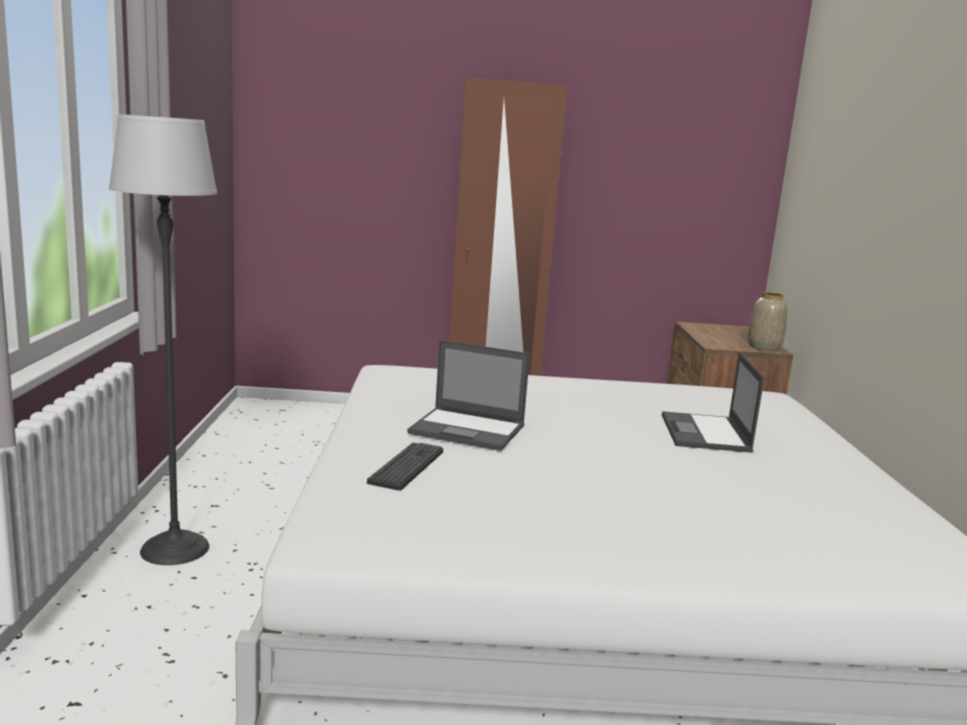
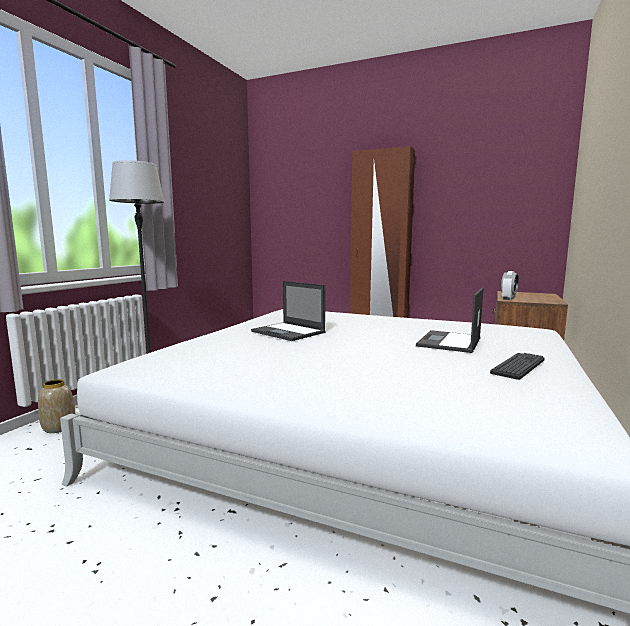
camera: 25 degrees right, 5 degrees down
keyboard [367,443,443,491] -> keyboard moved to [490,353,545,380]
vase [748,292,787,351] -> vase moved to [38,379,75,433]
none -> alarm clock [501,271,519,300]

